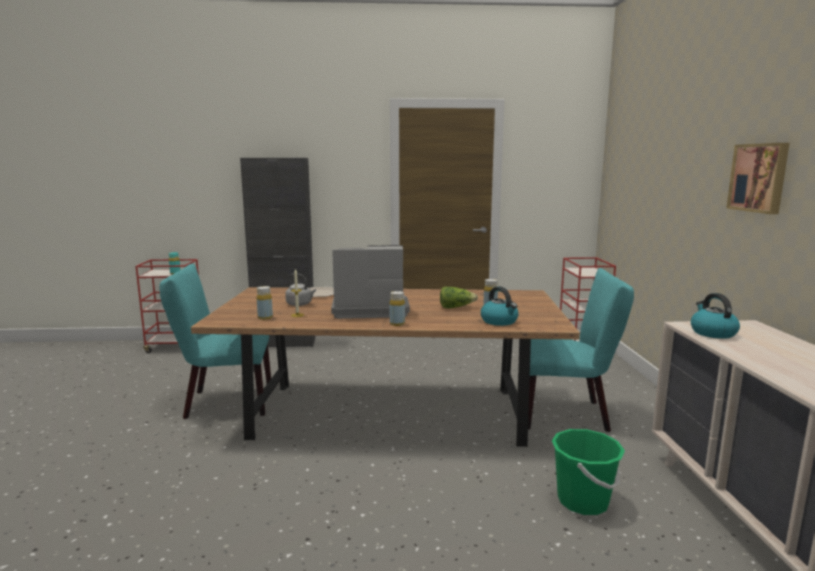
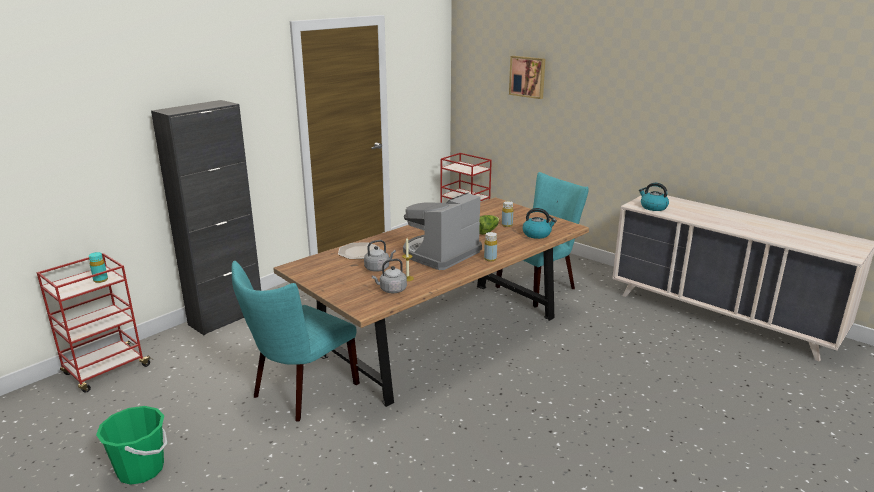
camera: 45 degrees left, 10 degrees up
yellow bottle [256,286,273,320] -> grey kettle [372,259,407,293]
green bucket [552,429,625,515] -> green bucket moved to [96,406,167,485]
picture [726,143,789,214] -> picture moved to [509,56,545,99]

